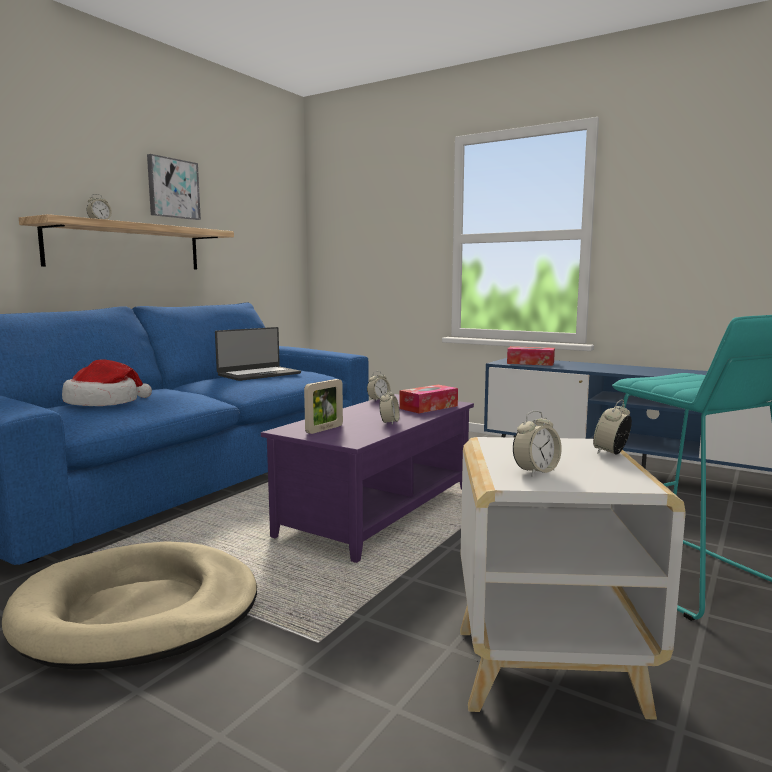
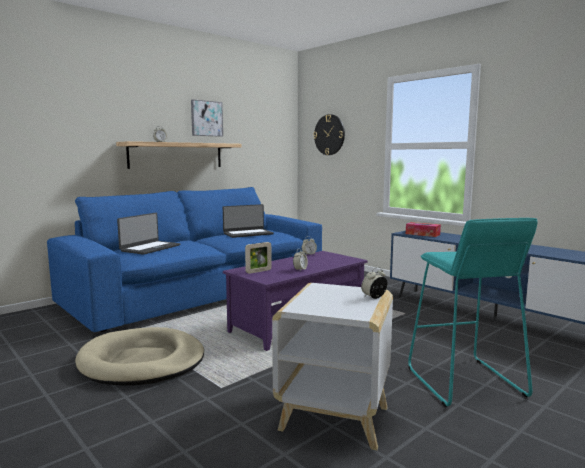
camera: 15 degrees right, 0 degrees up
hat [62,360,152,406] -> laptop [117,213,180,255]
tissue box [399,385,458,413] -> none
alarm clock [513,410,562,476] -> none
none -> wall clock [313,114,345,155]

